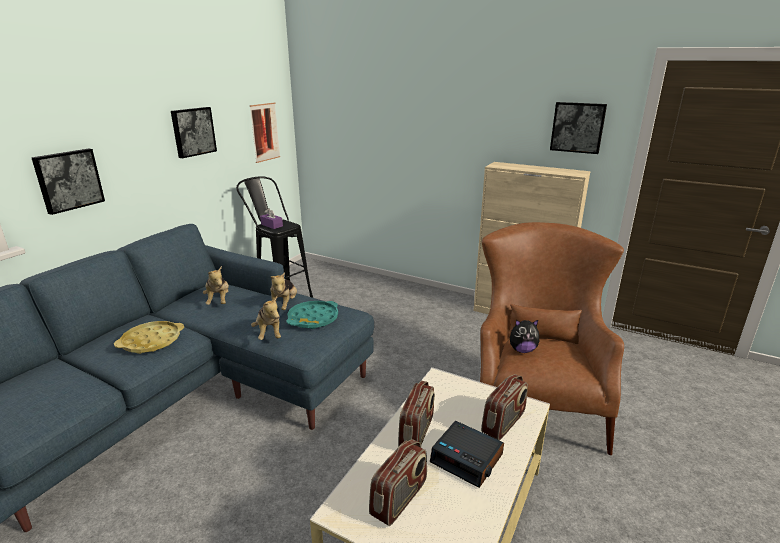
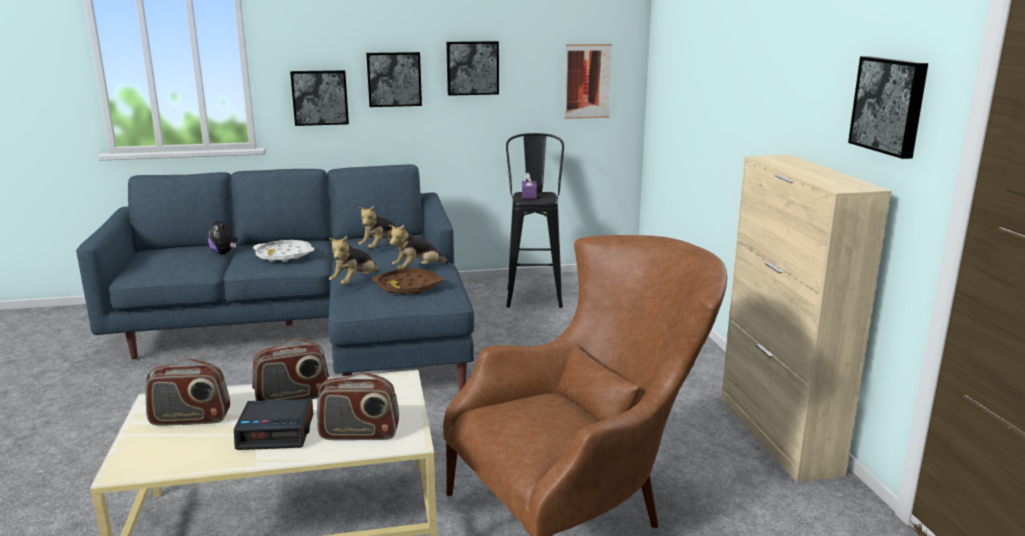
camera: 50 degrees right, 5 degrees down
yellow tray [114,321,184,354] -> white tray [253,240,314,262]
turquoise tray [286,301,338,329] -> brown tray [372,268,444,295]
alarm clock [430,421,504,488] -> alarm clock turned 90 degrees counterclockwise [234,399,313,450]
plush toy [510,320,539,353] -> plush toy moved to [208,217,238,254]
none -> picture [366,52,422,107]

